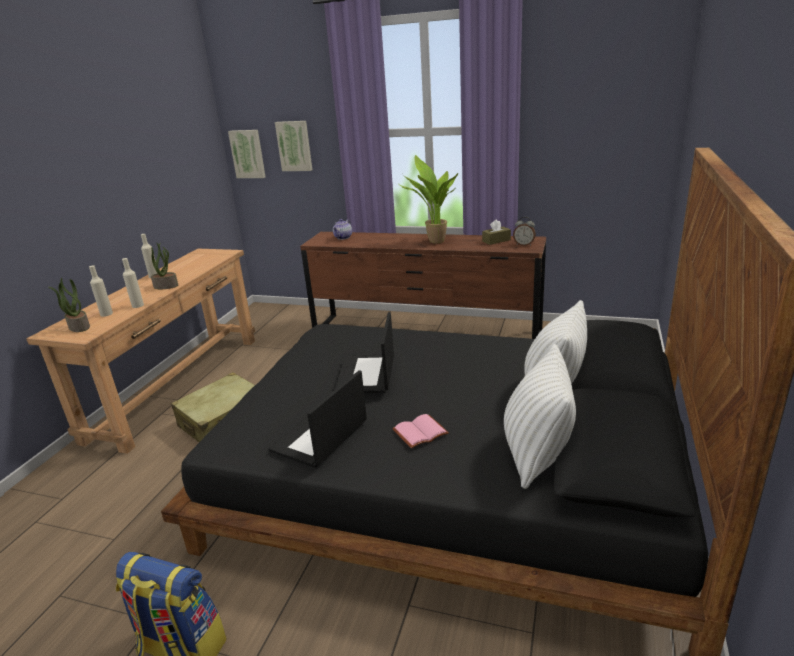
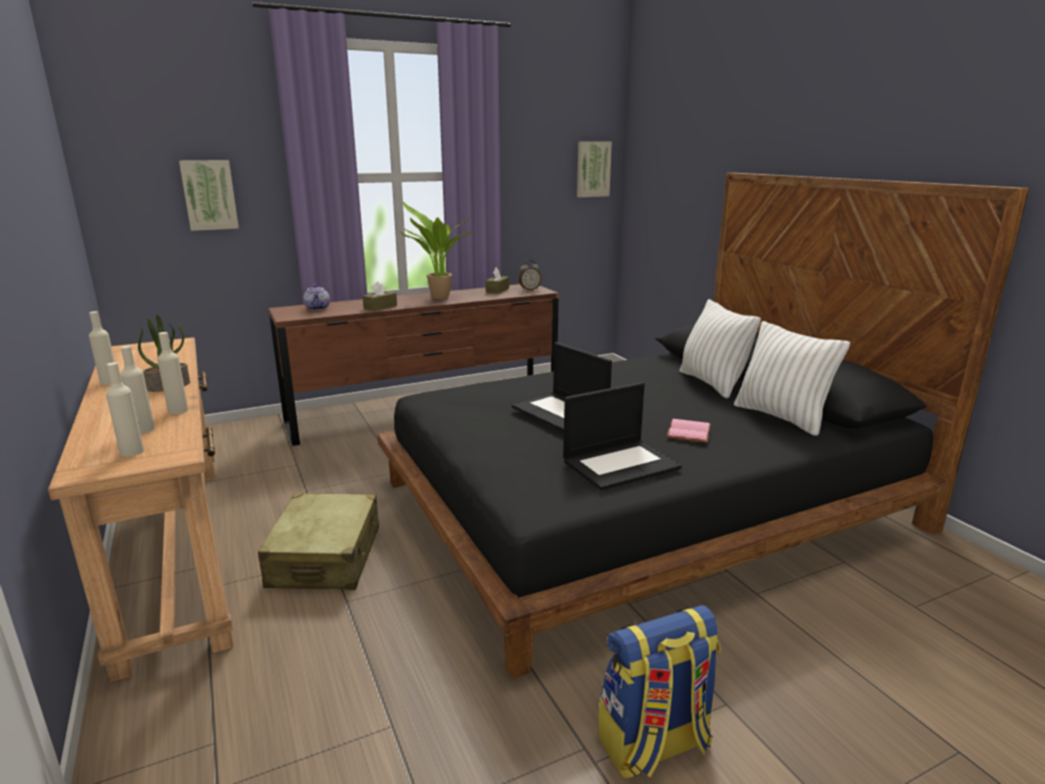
camera: 45 degrees left, 5 degrees down
potted plant [49,278,90,332] -> beige bottle [106,362,144,457]
picture [228,130,266,178] -> picture moved to [577,141,612,197]
laptop [269,370,367,468] -> laptop turned 105 degrees counterclockwise [563,382,682,490]
none -> brown tissue box [363,281,397,311]

